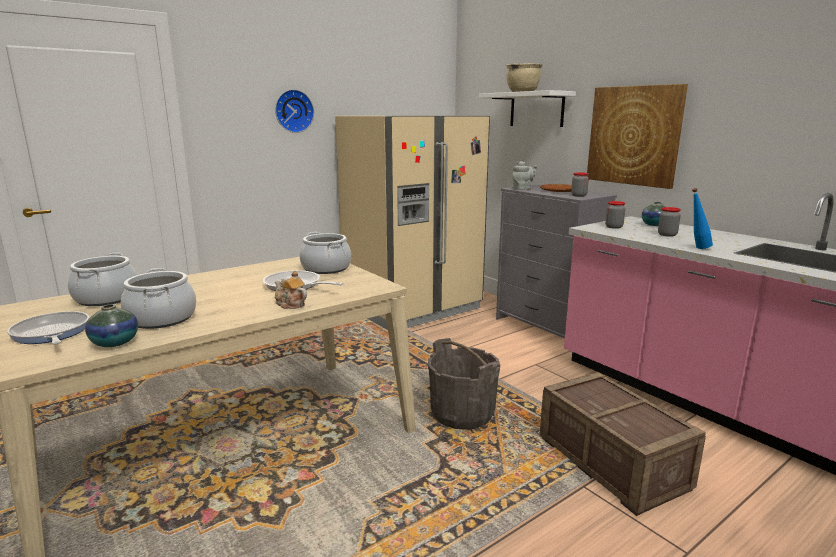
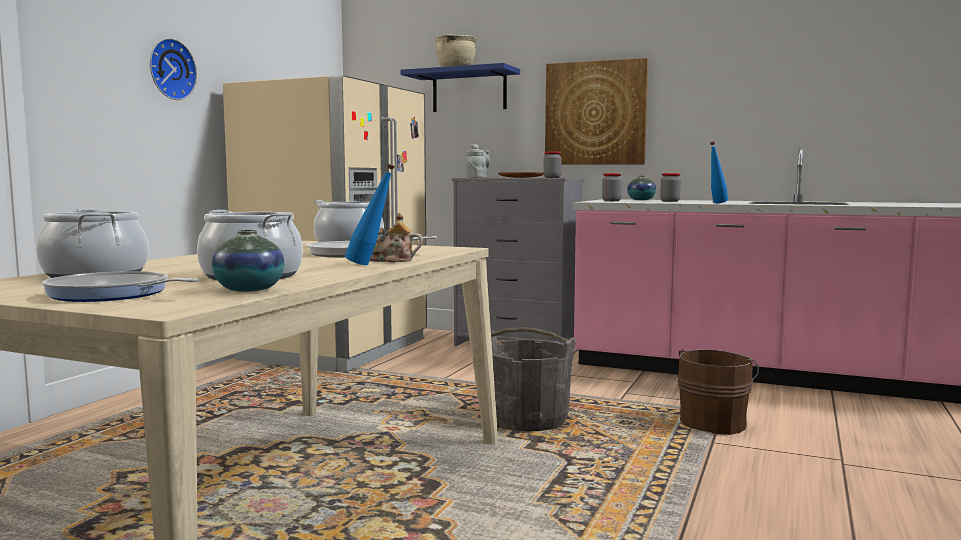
camera: 30 degrees left, 10 degrees down
white shelf [479,90,576,127] -> blue shelf [401,63,520,112]
crate [540,372,706,516] -> brown bucket [677,349,759,435]
none -> blue bottle [345,164,395,265]

